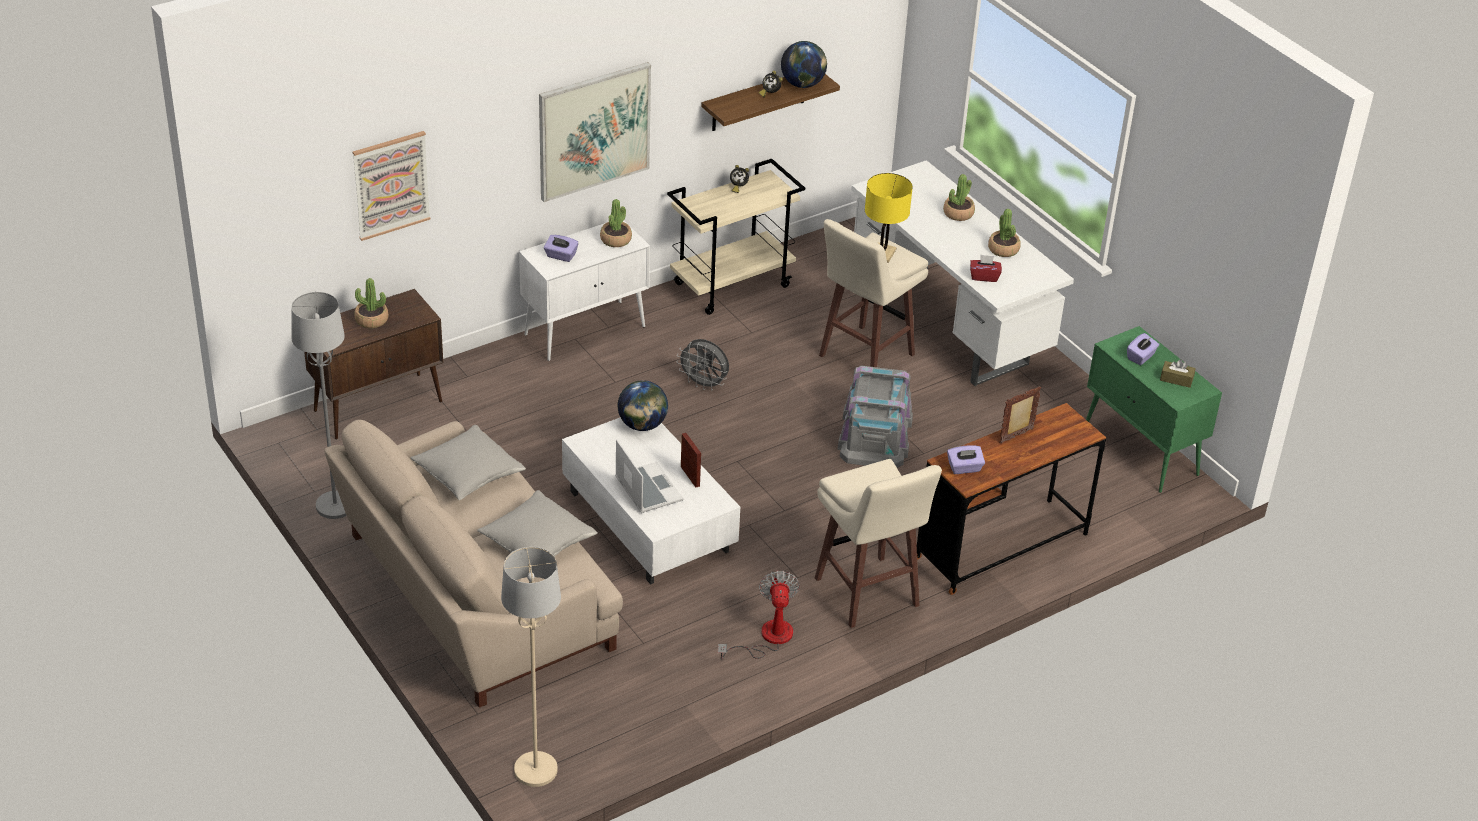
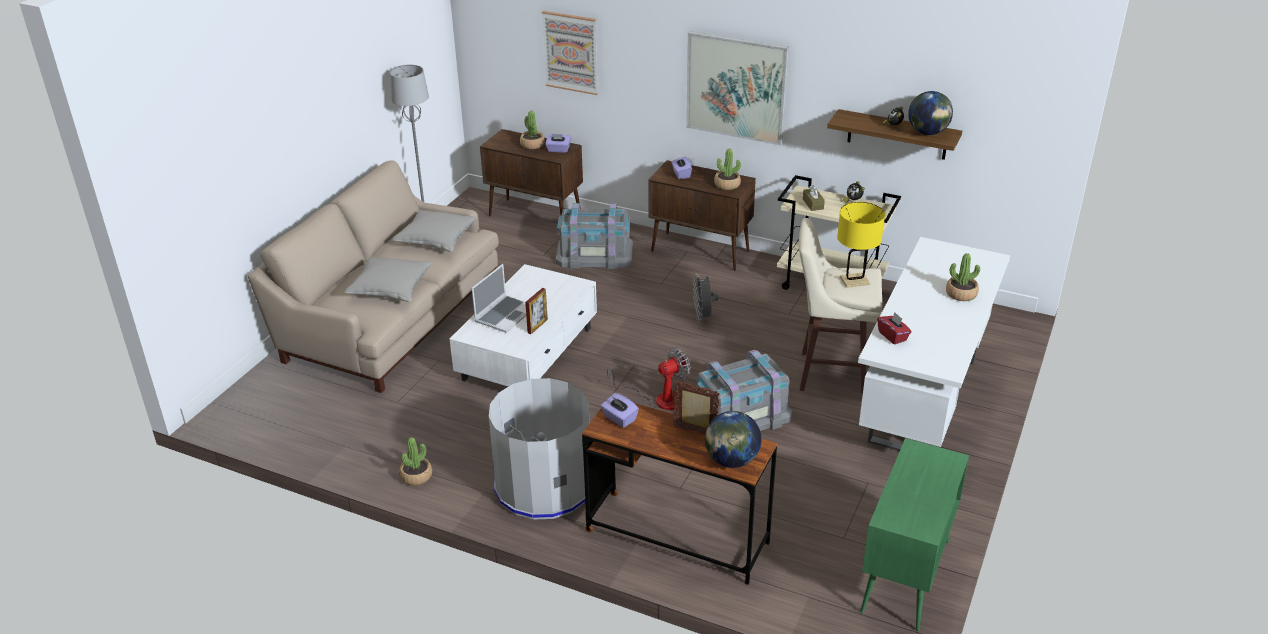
camera: 60 degrees right, 5 degrees down
beige floor lamp [501,547,561,787] -> none
white cabinet [519,221,650,361] -> brown cabinet [648,160,756,271]
globe [618,380,668,431] -> globe moved to [705,411,761,468]
fan [718,571,800,659] -> fan moved to [607,347,690,410]
beige stool [815,459,942,628] -> grey trash can [489,378,590,520]
potted plant [988,209,1021,257] -> potted plant moved to [399,437,432,486]
purple tissue box [1127,333,1159,365] -> purple tissue box moved to [545,134,571,153]
brown tissue box [1160,359,1195,388] -> brown tissue box moved to [803,185,825,211]
none -> grey storage box [556,203,633,269]

